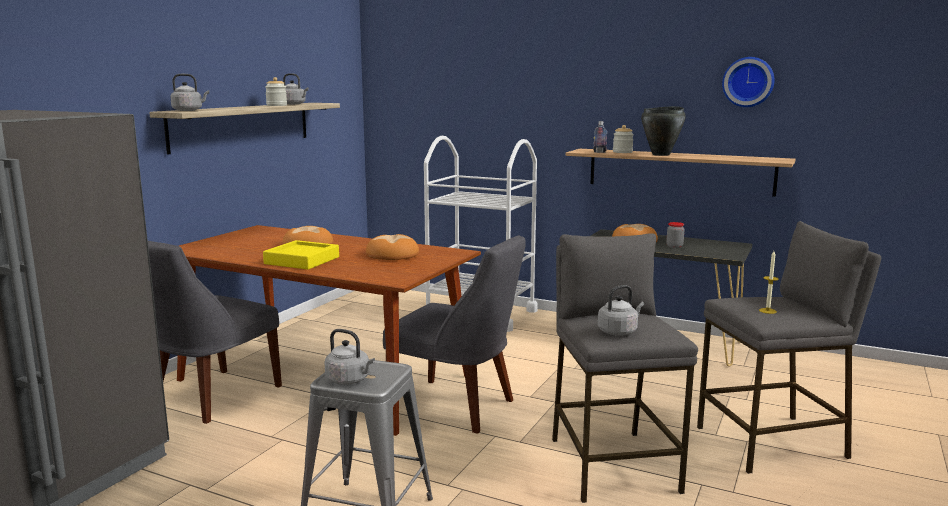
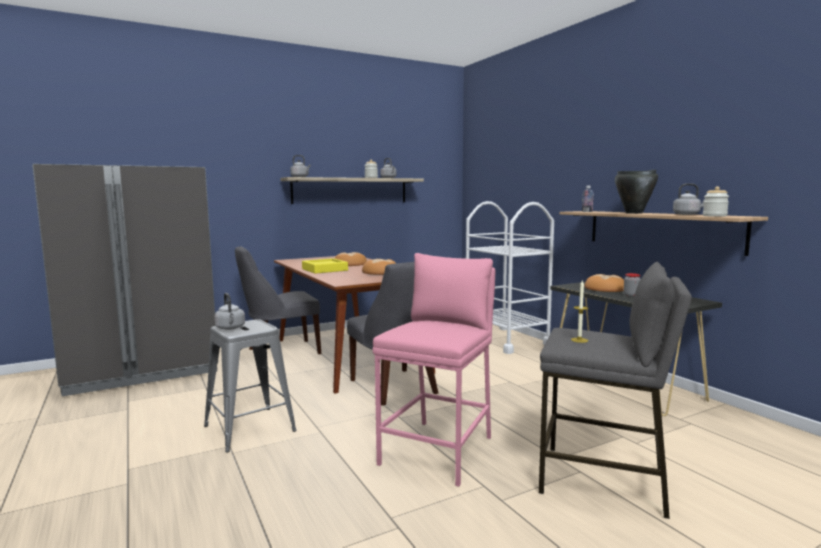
camera: 35 degrees right, 5 degrees down
grey stool [552,233,698,503] -> pink stool [373,253,495,487]
grey kettle [598,285,644,335] -> grey kettle moved to [673,183,705,215]
jar [613,125,634,153] -> jar moved to [703,186,729,217]
wall clock [722,57,774,107] -> none

